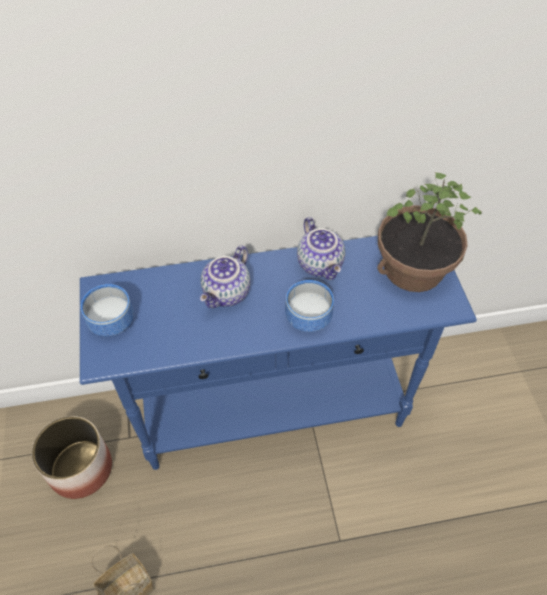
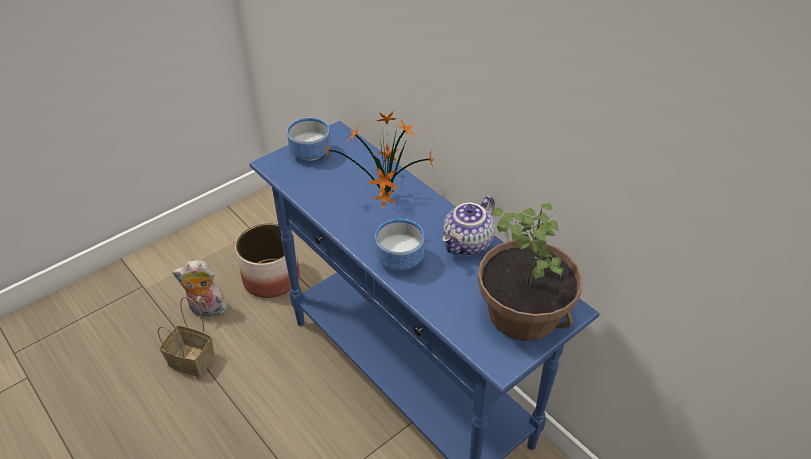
camera: 60 degrees right, 10 degrees down
teapot [200,245,250,308] -> potted plant [325,112,435,208]
none -> plush toy [172,260,227,318]

